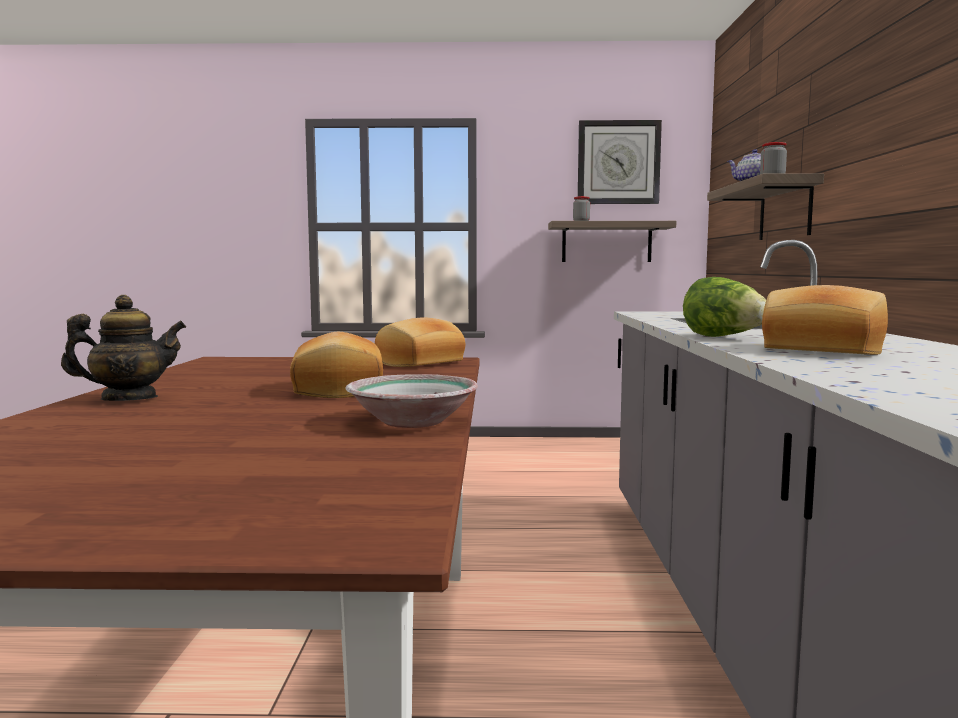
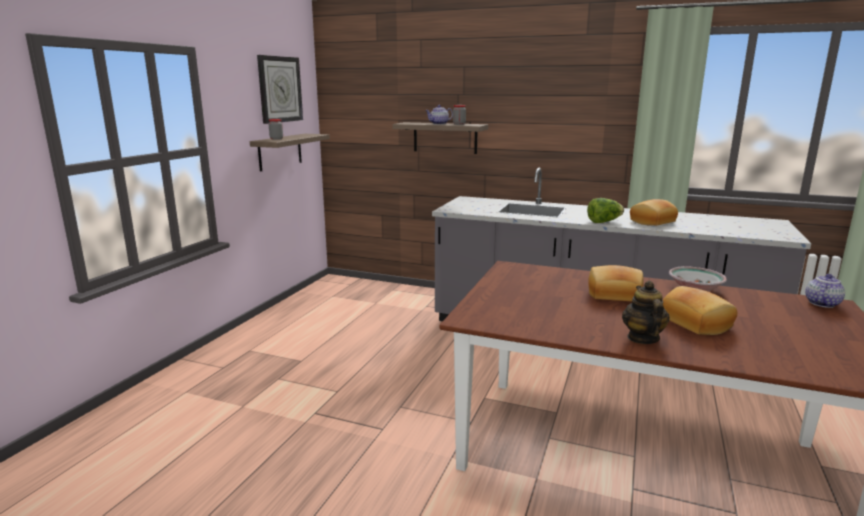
camera: 70 degrees left, 10 degrees up
bread [375,318,465,367] -> bread moved to [663,286,737,335]
none -> teapot [805,274,845,308]

